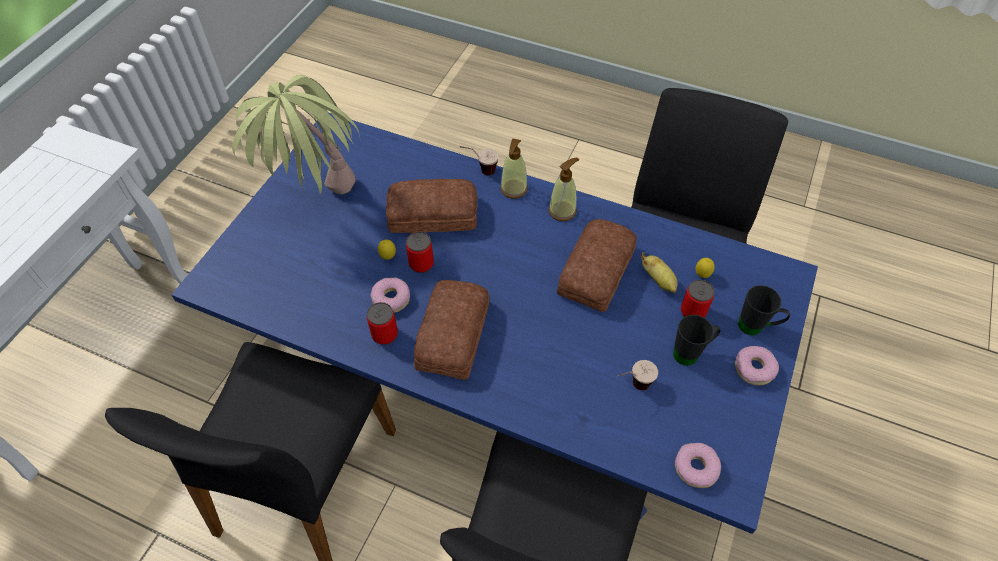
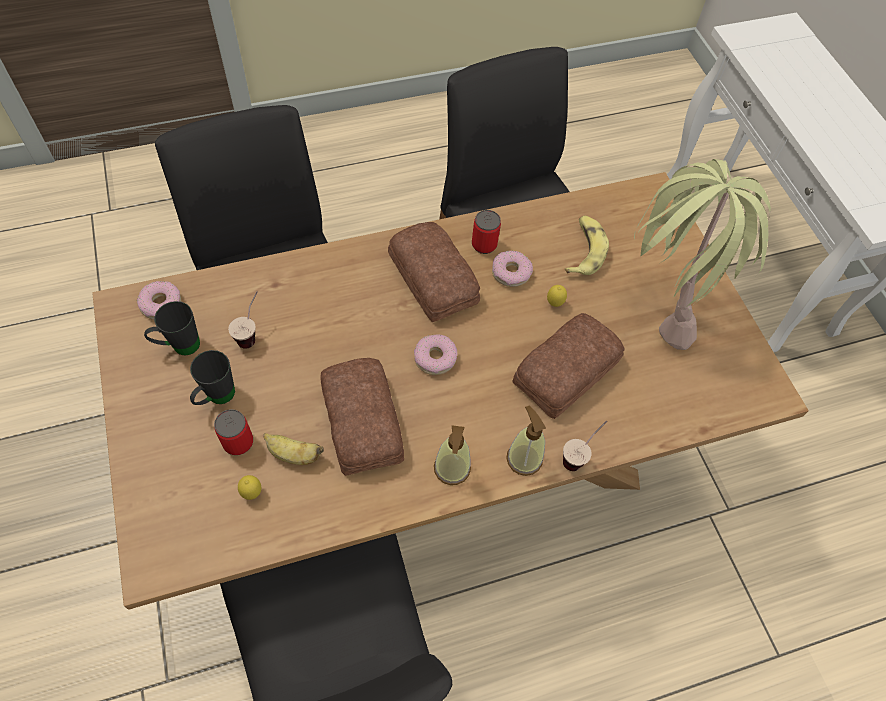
camera: 135 degrees right, 5 degrees up
blue dining table [172,113,818,534] -> brown dining table [92,172,809,610]
can [406,232,434,273] -> none
donut [735,346,779,385] -> donut moved to [414,334,457,375]
black mug [738,285,790,336] -> black mug moved to [144,301,200,356]
none -> banana [565,216,609,275]

